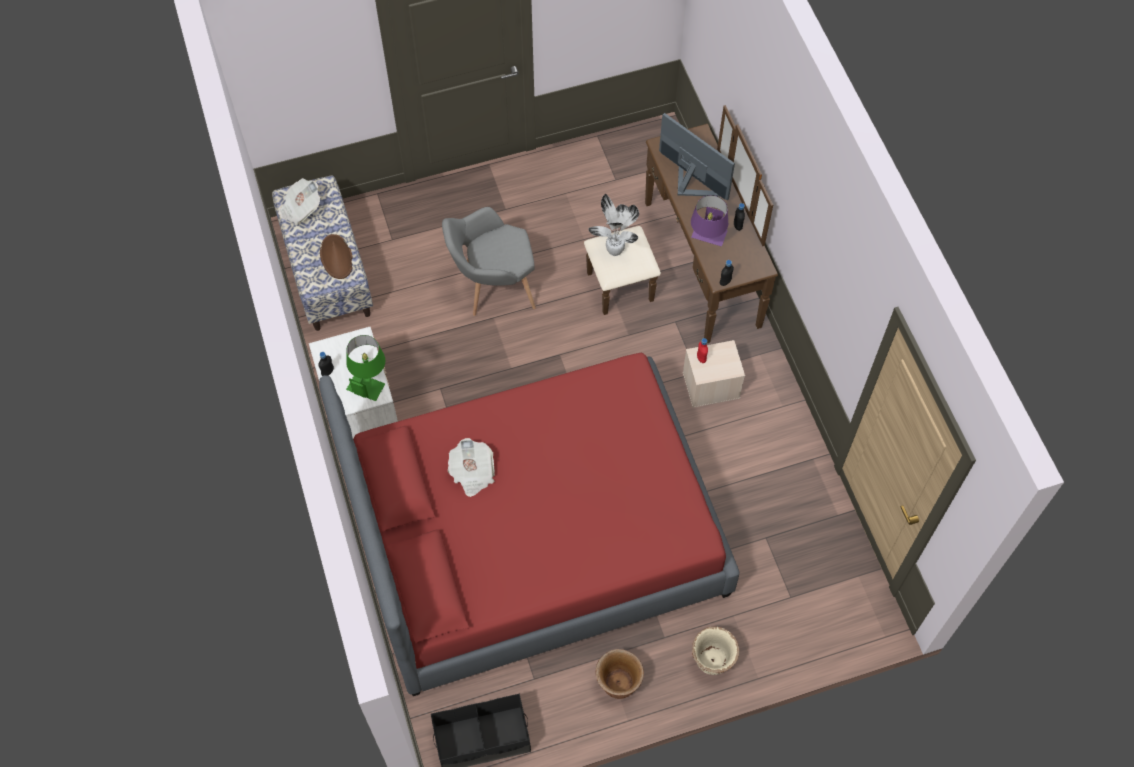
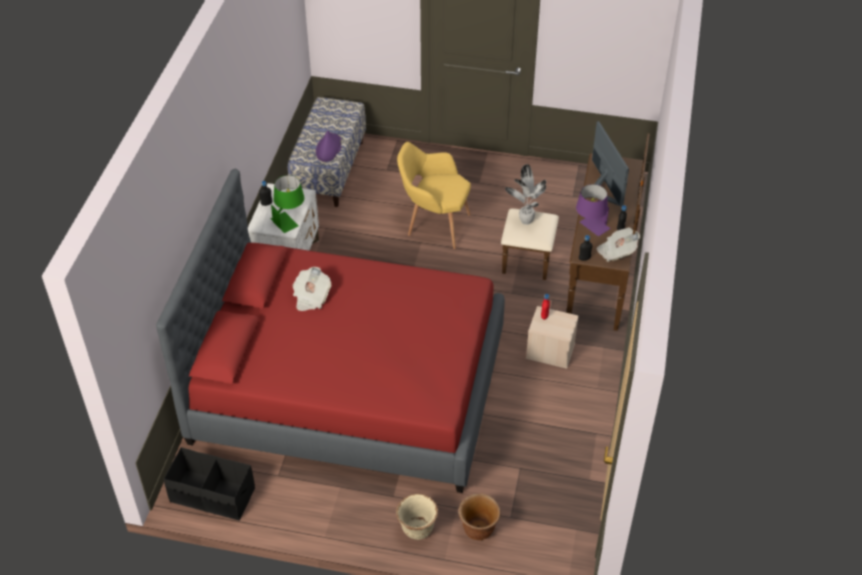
camera: 30 degrees right, 15 degrees down
newspaper [278,178,320,225] -> newspaper moved to [596,228,640,262]
brown hat [320,234,353,279] -> purple hat [316,131,342,162]
grey armchair [442,207,536,316] -> yellow armchair [397,142,471,249]
brown planter [596,649,644,699] -> brown planter moved to [458,493,501,540]

